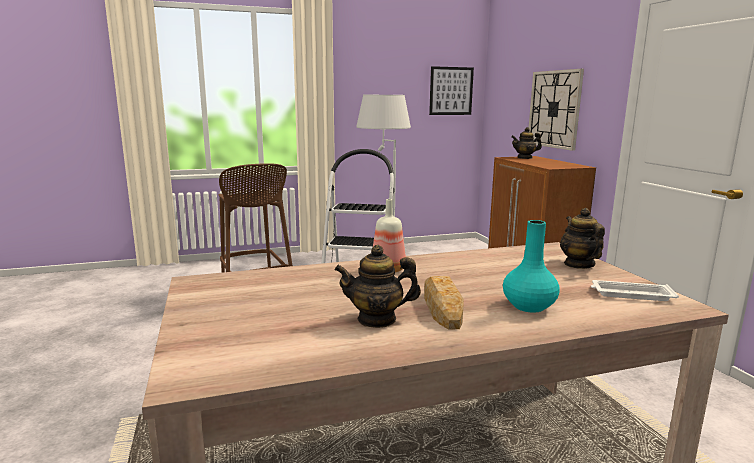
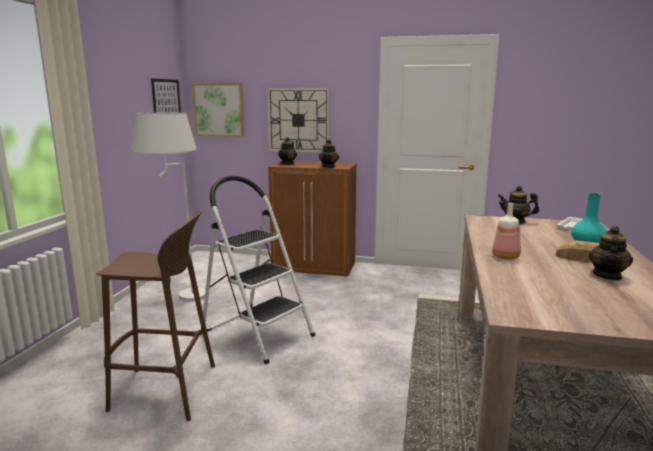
camera: 60 degrees left, 0 degrees up
none -> picture [192,83,245,137]
none -> teapot [318,139,339,168]

